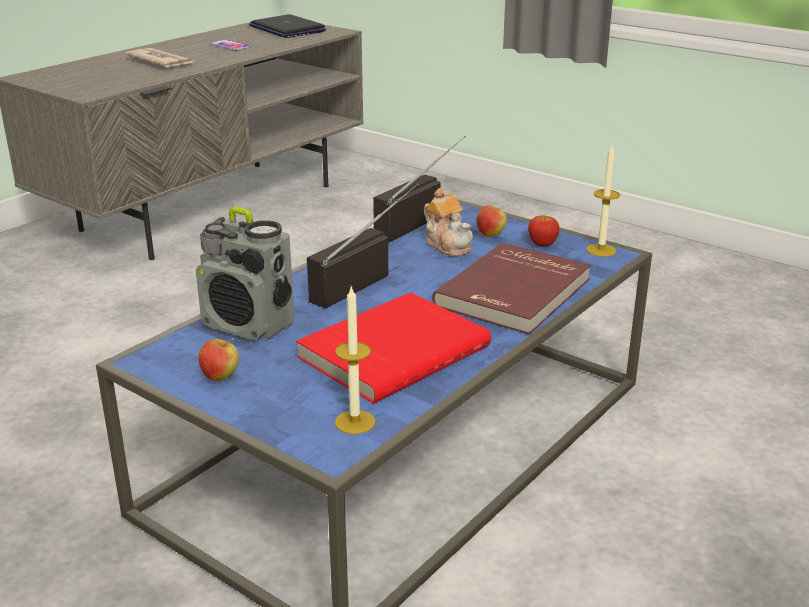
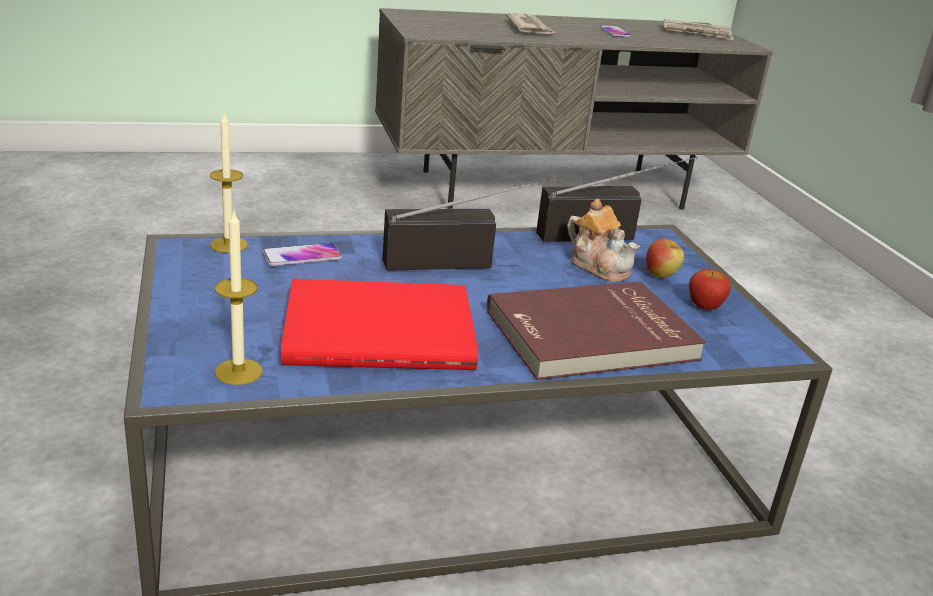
camera: 35 degrees right, 0 degrees up
radio [196,207,295,340] -> phone [262,243,342,266]
apple [198,338,239,381] -> none
laptop [249,14,326,38] -> newspaper [664,19,734,40]
teapot [424,188,473,256] -> teapot turned 45 degrees counterclockwise [567,198,640,282]
candle [586,145,620,257] -> candle moved to [210,112,248,253]

